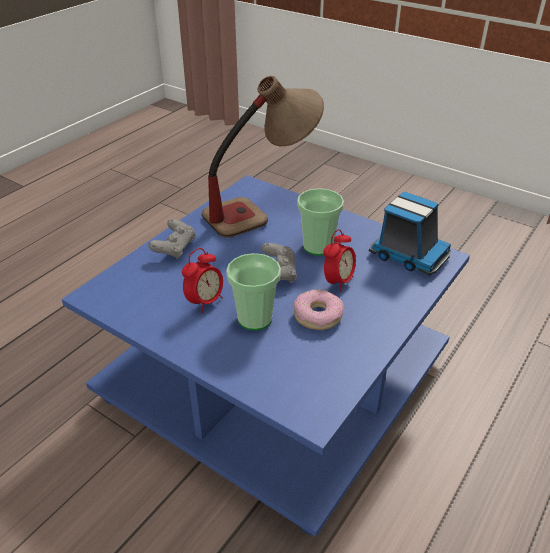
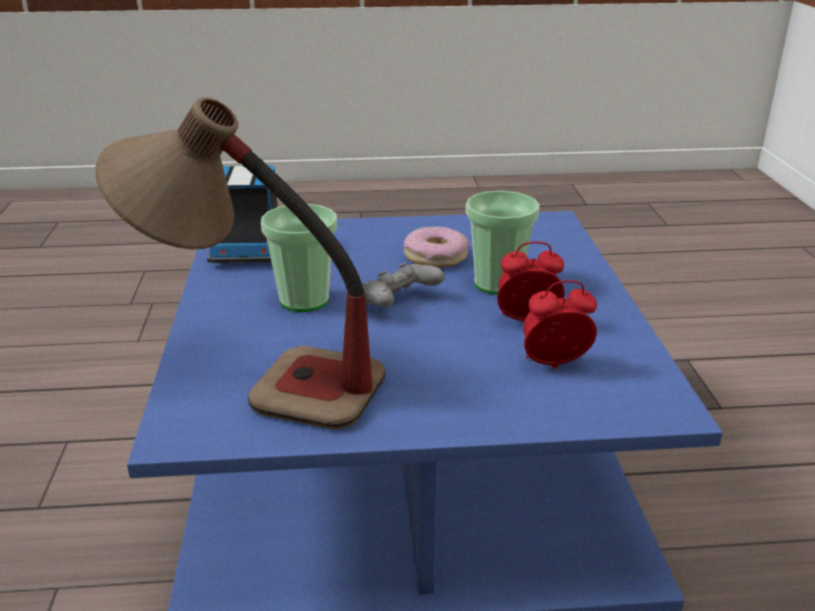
camera: 130 degrees left, 10 degrees down
grey game controller [148,219,195,259] -> none
alarm clock [324,229,356,292] -> alarm clock moved to [523,280,597,369]

